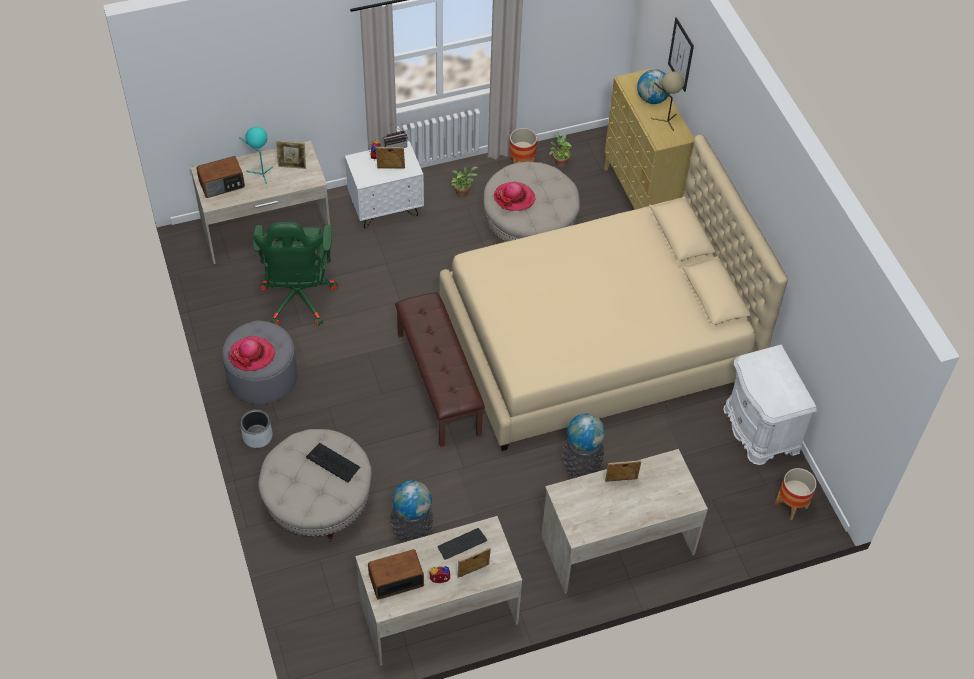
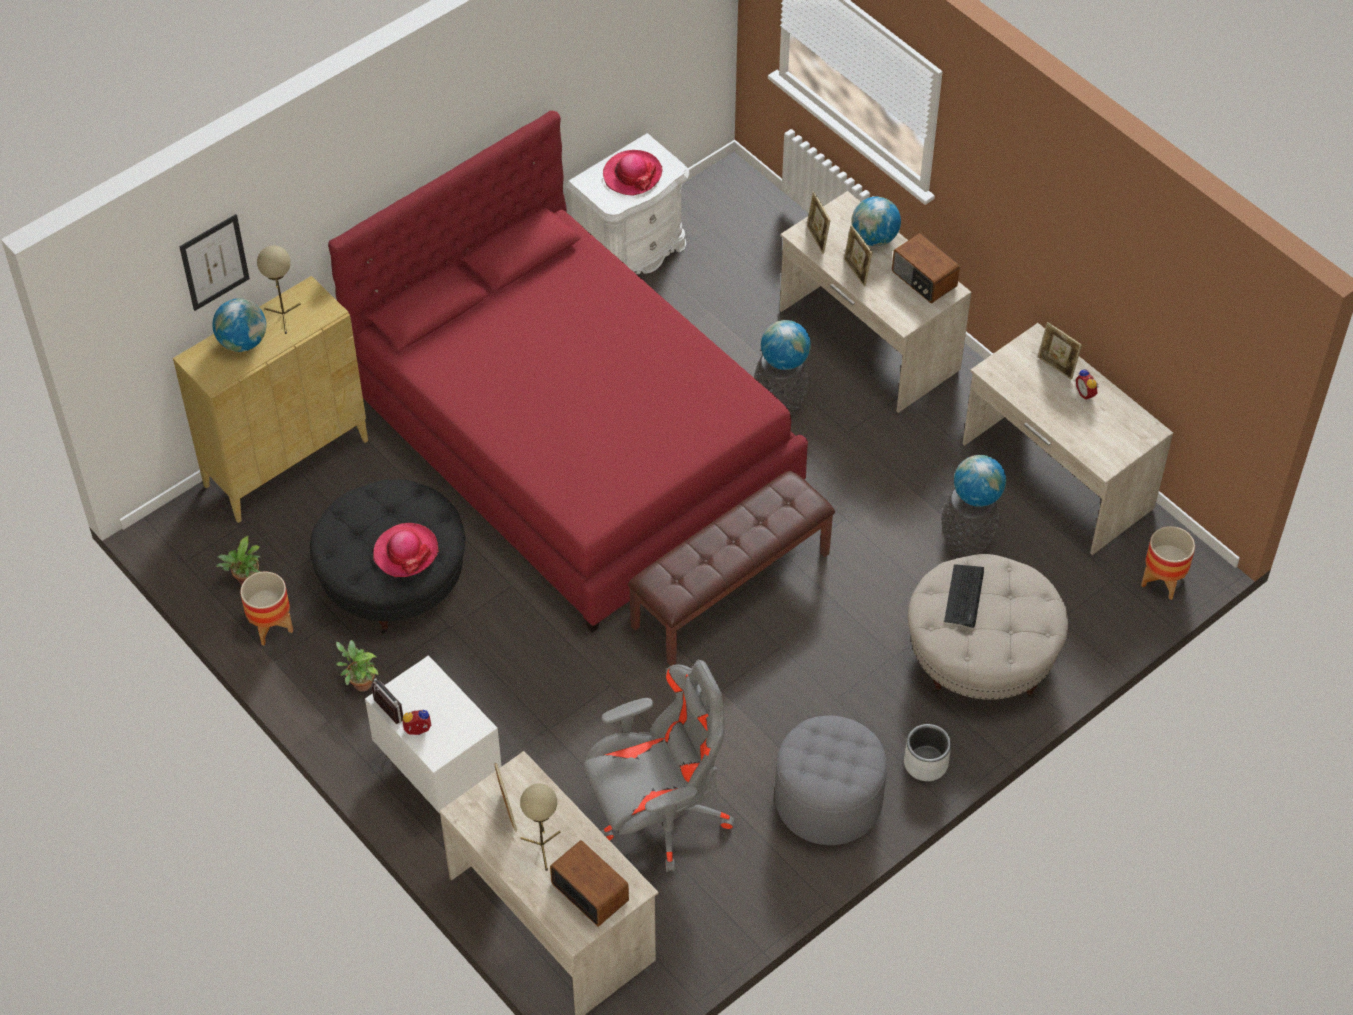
camera: 110 degrees left, 0 degrees up
hat [229,336,275,371] -> hat moved to [603,150,663,196]
turquoise table lamp [239,127,273,184] -> beige table lamp [520,784,560,871]
green office chair [253,222,338,326] -> grey office chair [583,659,735,872]
radio [368,549,424,600] -> radio moved to [892,233,960,303]
picture frame [375,147,405,169] -> picture frame moved to [807,191,831,254]
keyboard [437,528,487,560] -> none
beige bed [439,135,788,451] -> red bed [328,111,808,633]
beige ottoman [484,162,580,242] -> black ottoman [310,480,465,634]
planter [775,468,817,520] -> planter moved to [1141,526,1195,600]
none -> globe [851,197,901,246]

